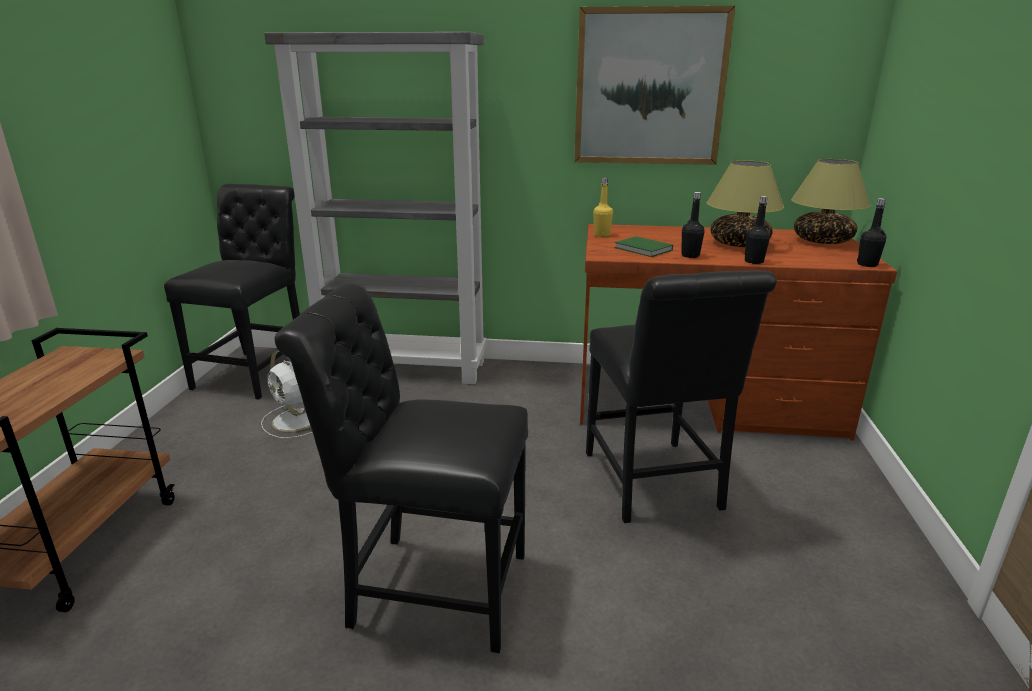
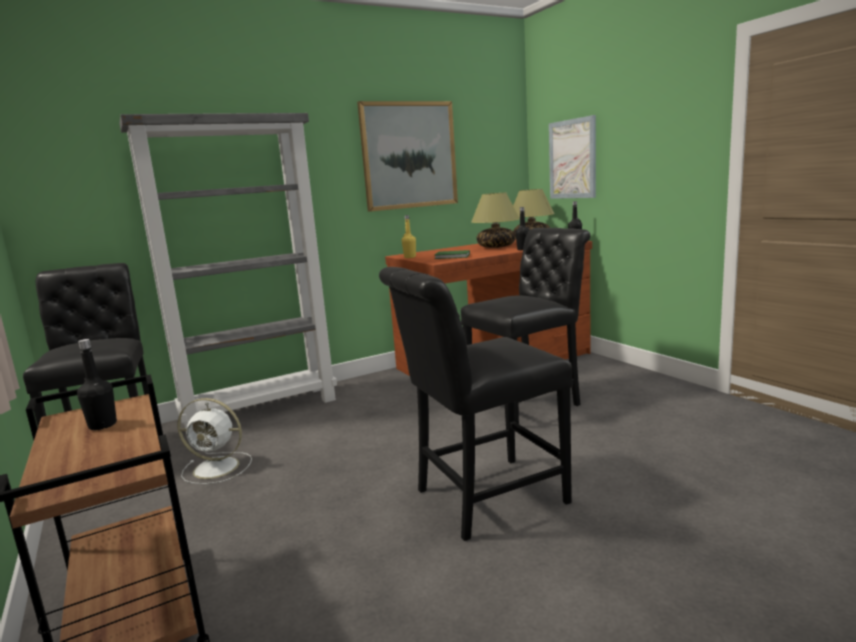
camera: 35 degrees left, 10 degrees down
black chair [586,270,776,523] -> black chair turned 75 degrees counterclockwise [461,228,590,424]
black bottle [681,192,705,258] -> black bottle moved to [77,339,117,430]
none -> picture [549,115,596,199]

